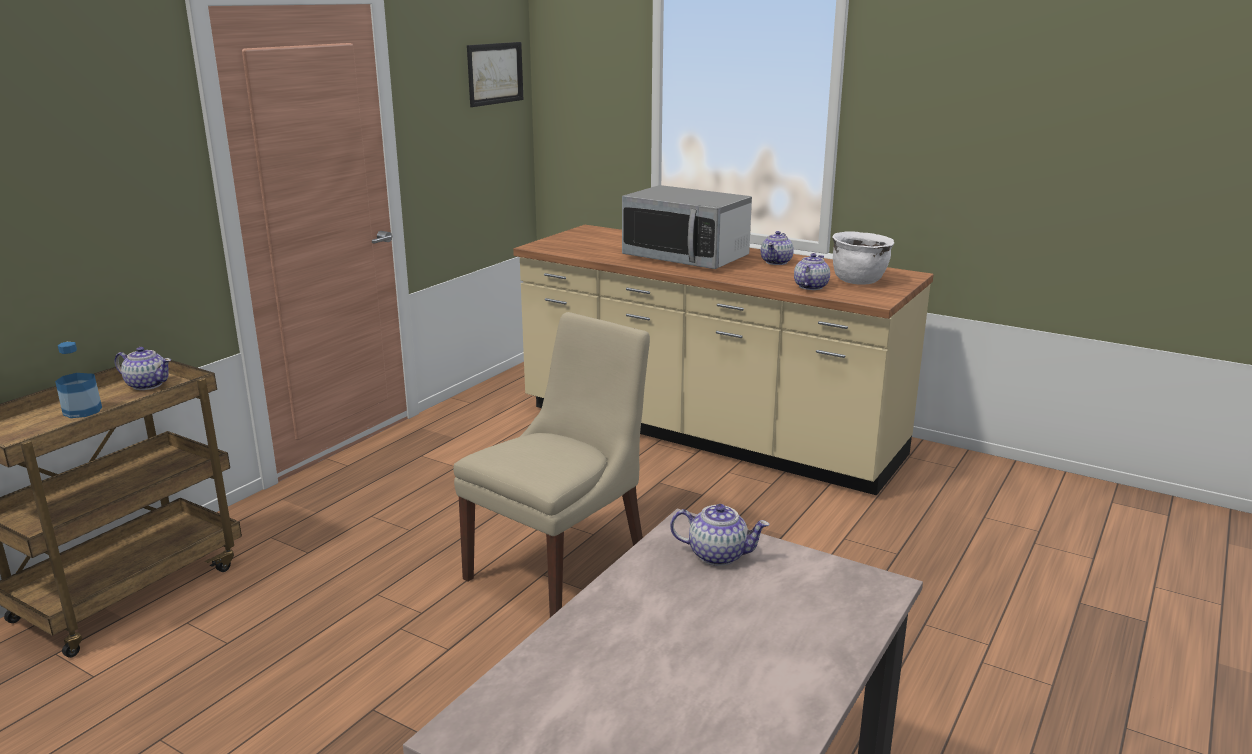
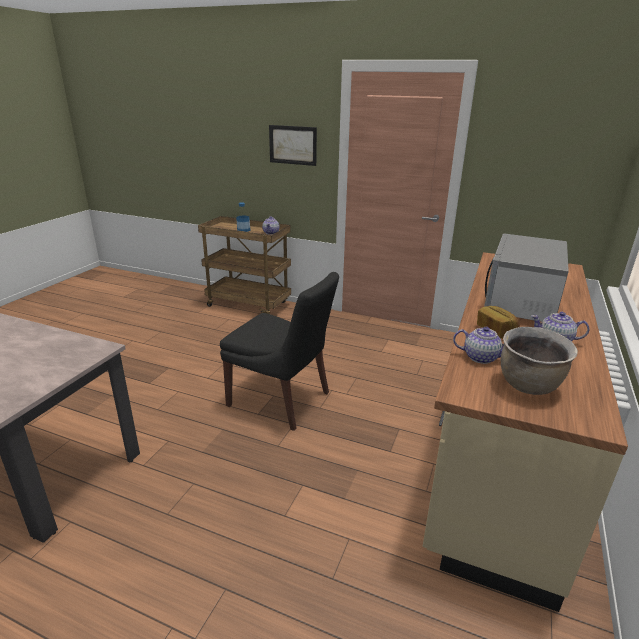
camera: 80 degrees right, 5 degrees up
beige chair [454,312,650,617] -> black chair [220,272,339,431]
picture [467,42,523,107] -> picture moved to [269,125,317,166]
teapot [670,504,769,566] -> none
white cooking pot [832,231,894,285] -> brown cooking pot [501,327,578,395]
none -> bread [477,306,520,339]

